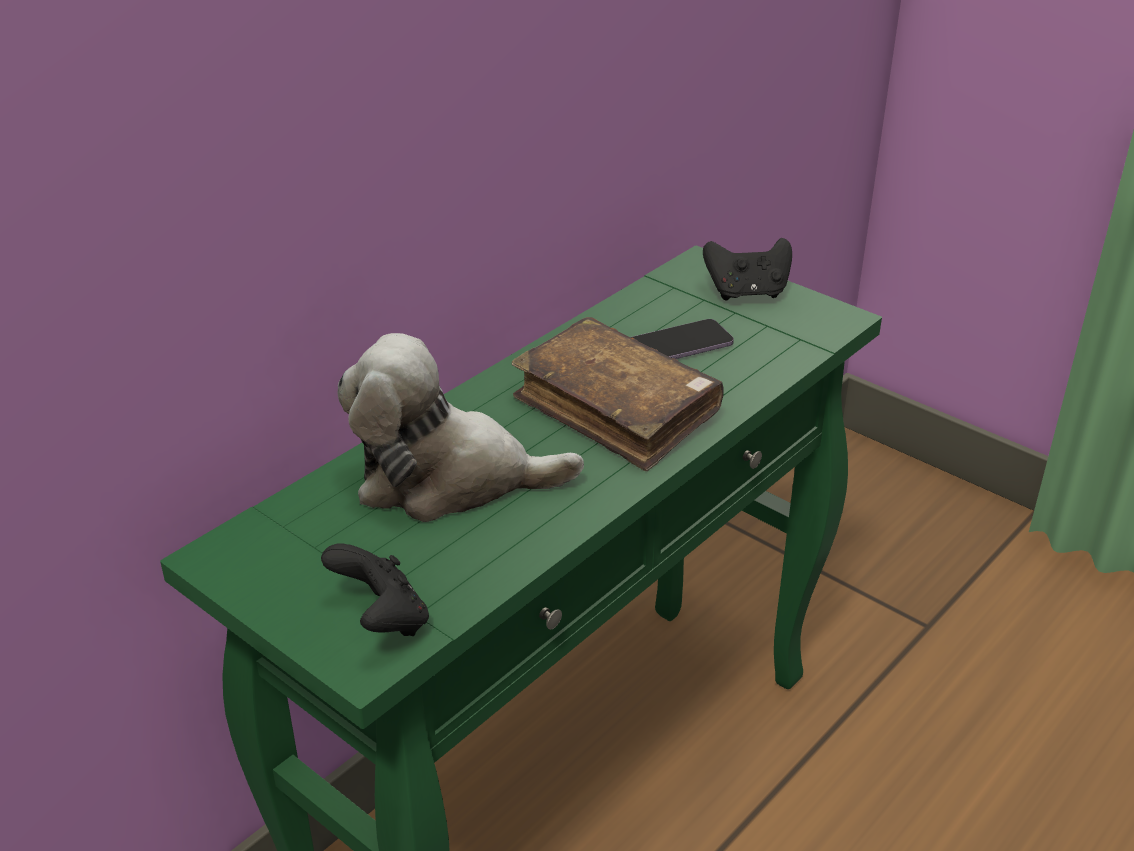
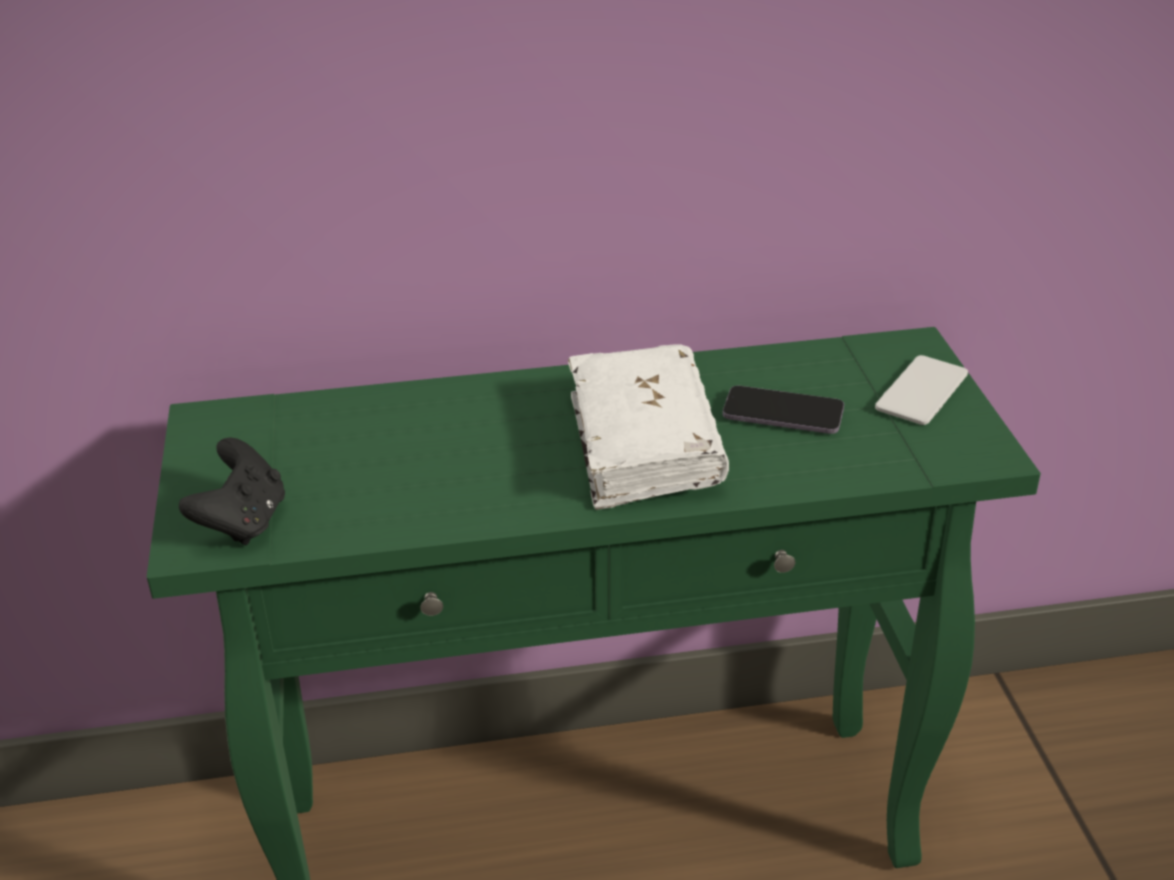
camera: 40 degrees right, 0 degrees up
plush toy [338,333,584,522] -> none
brown book [512,317,724,471] -> white book [568,344,729,510]
black game controller [703,238,792,301] -> phone [875,355,968,425]

